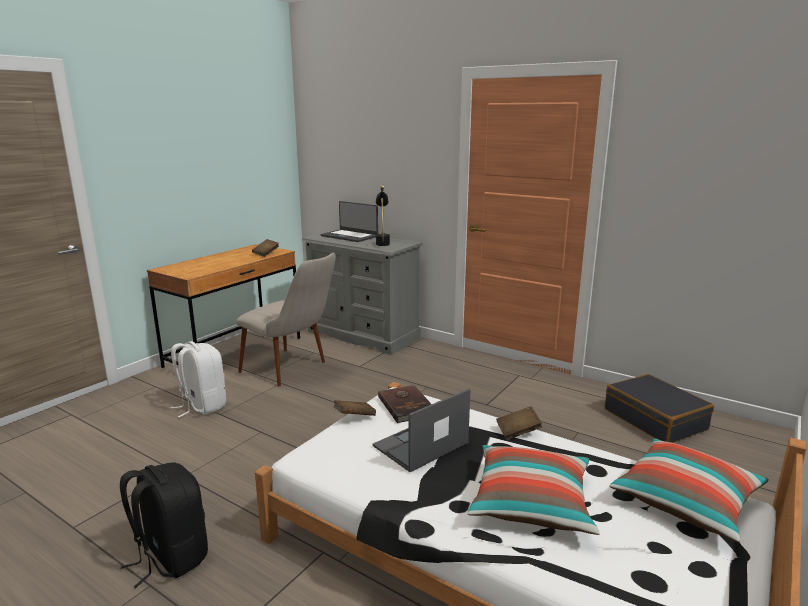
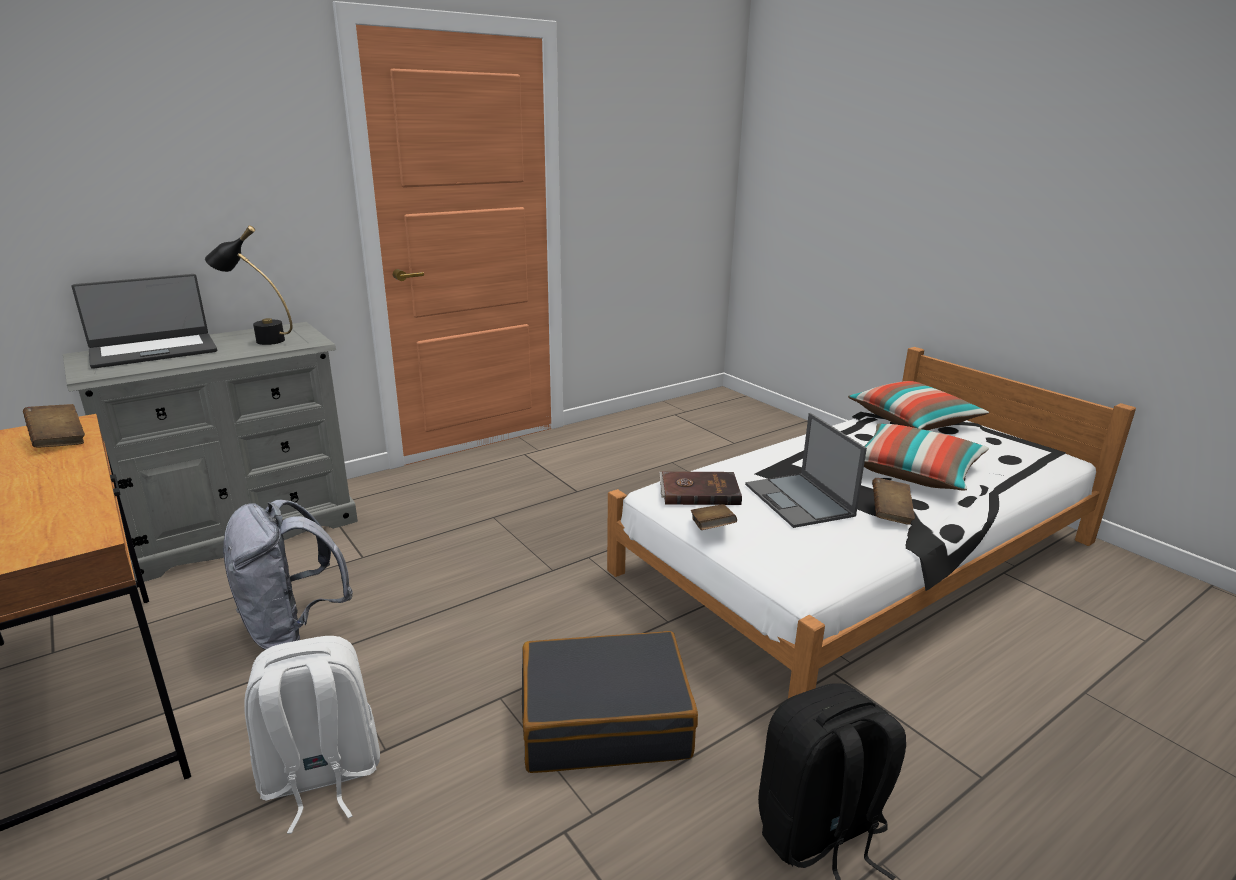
camera: 70 degrees left, 5 degrees up
beige chair [236,253,336,386] -> grey backpack [223,499,353,650]
brown book [496,406,542,440] -> brown book moved to [872,478,915,525]
black suitcase [605,374,714,443] -> black suitcase moved to [522,631,698,773]

